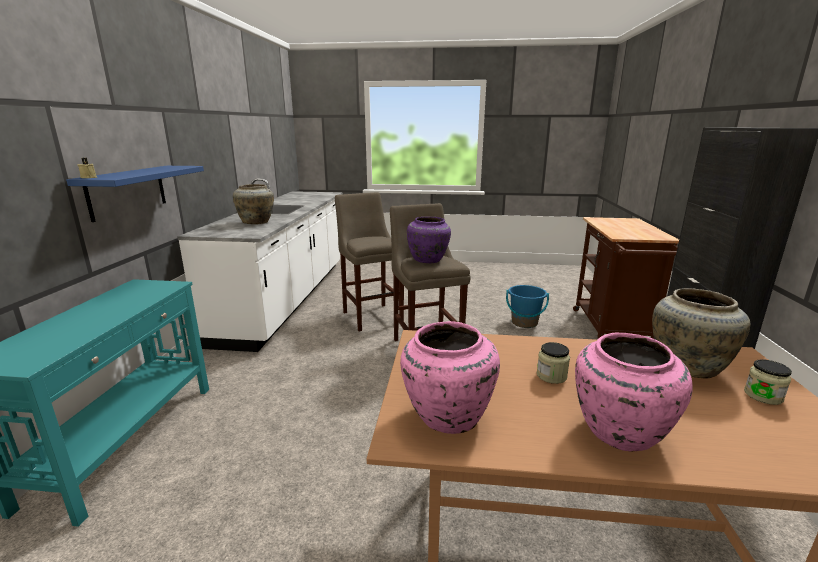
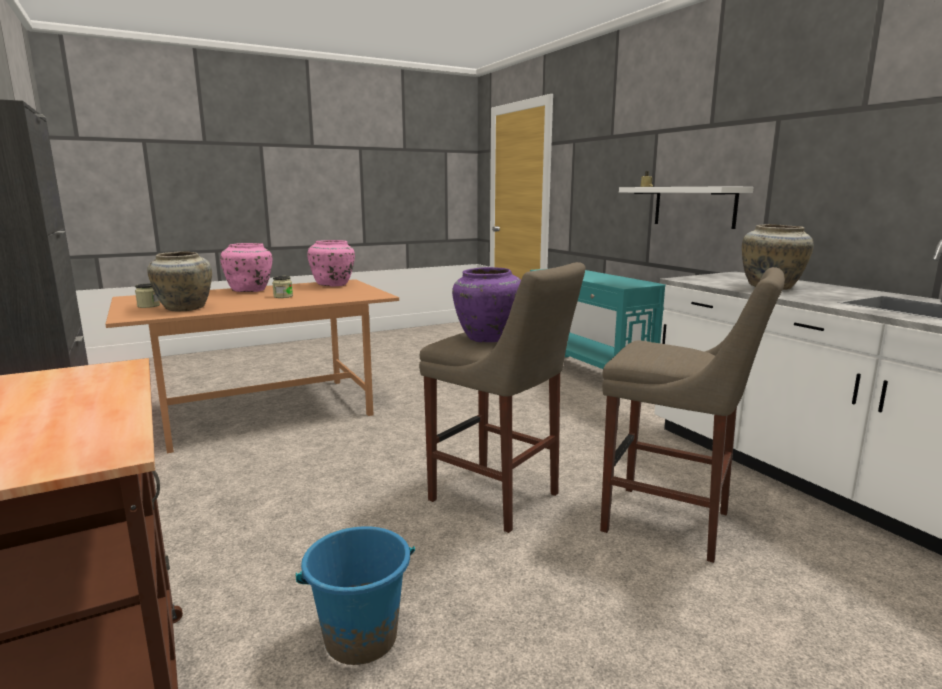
camera: 145 degrees right, 5 degrees down
blue shelf [66,166,204,222] -> white shelf [619,187,754,229]

